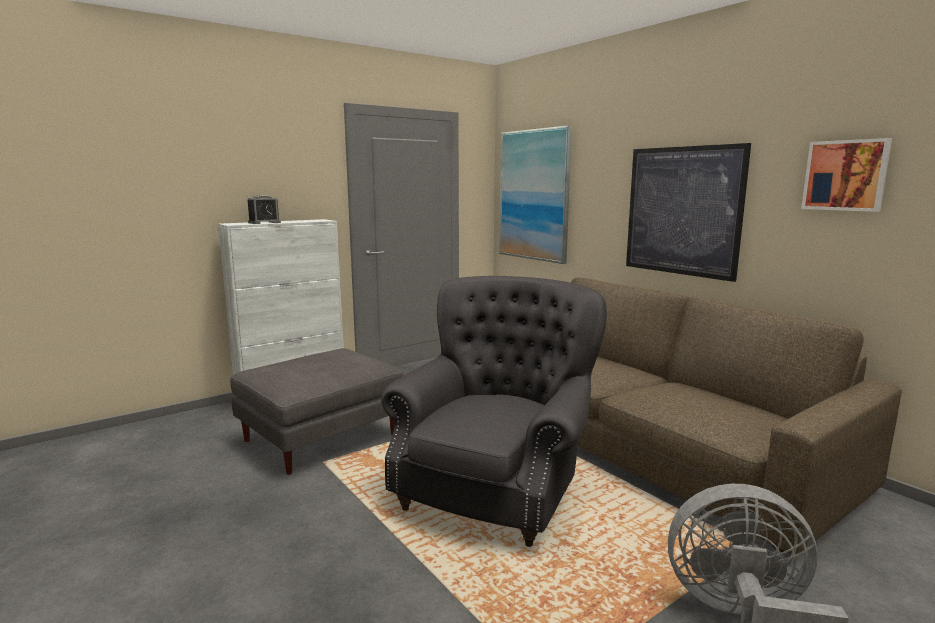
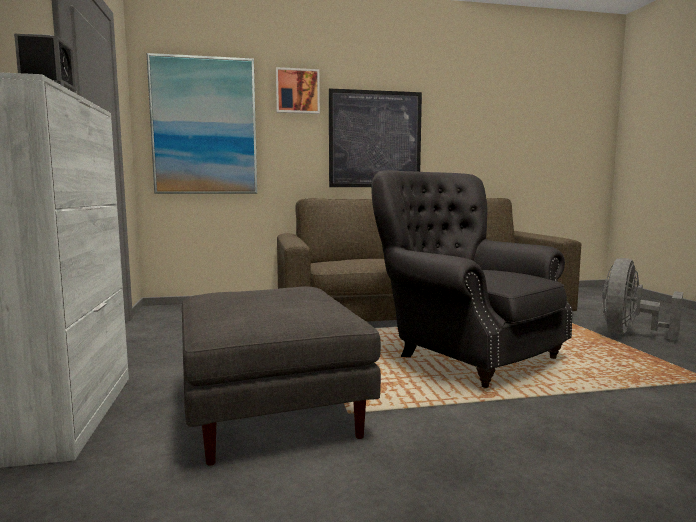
camera: 65 degrees left, 5 degrees down
picture [801,138,892,212] -> picture moved to [276,67,320,114]

